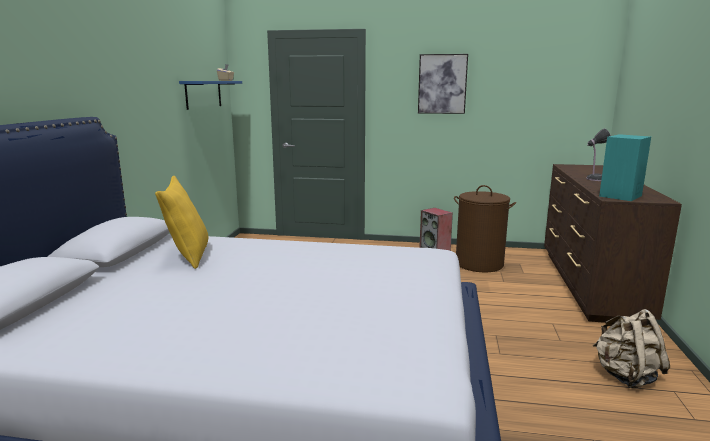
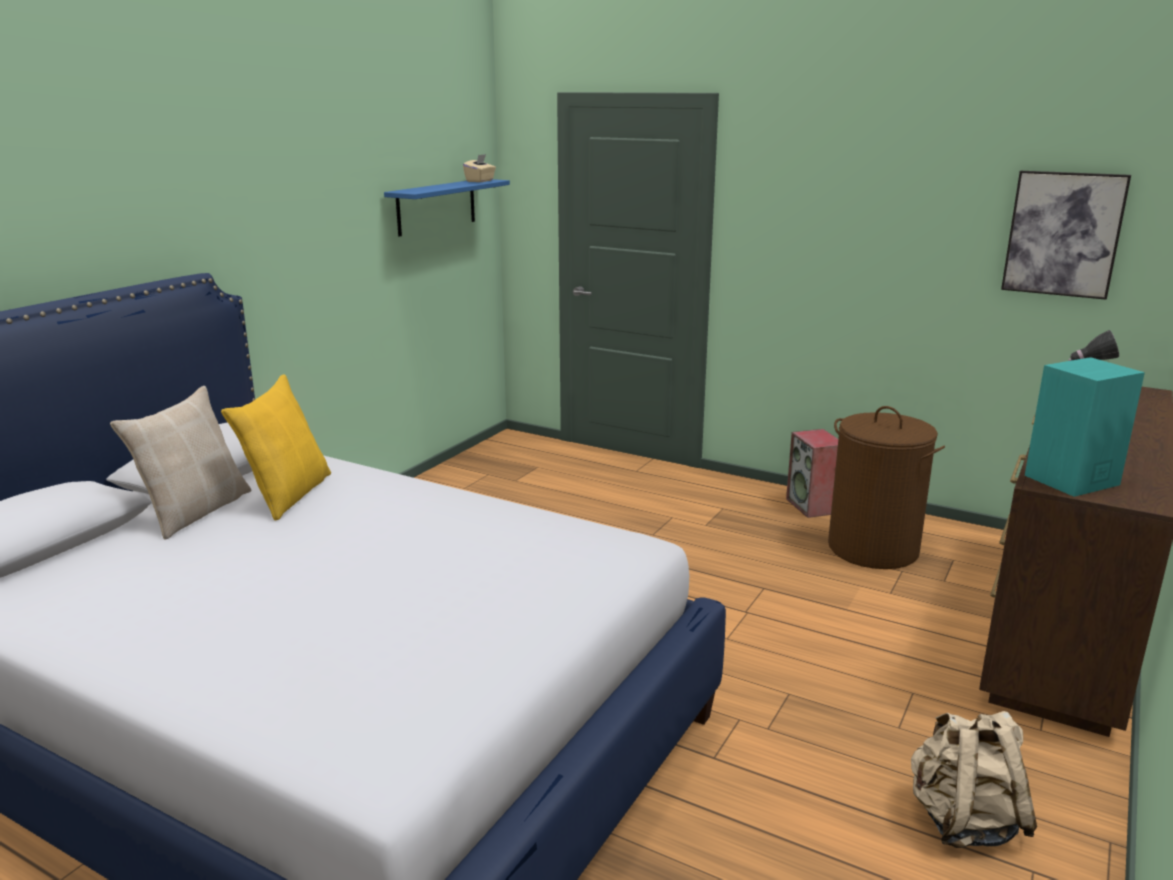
camera: 20 degrees right, 5 degrees up
picture [418,54,468,114] -> picture moved to [1001,171,1131,300]
none -> beige pillow [110,386,251,539]

